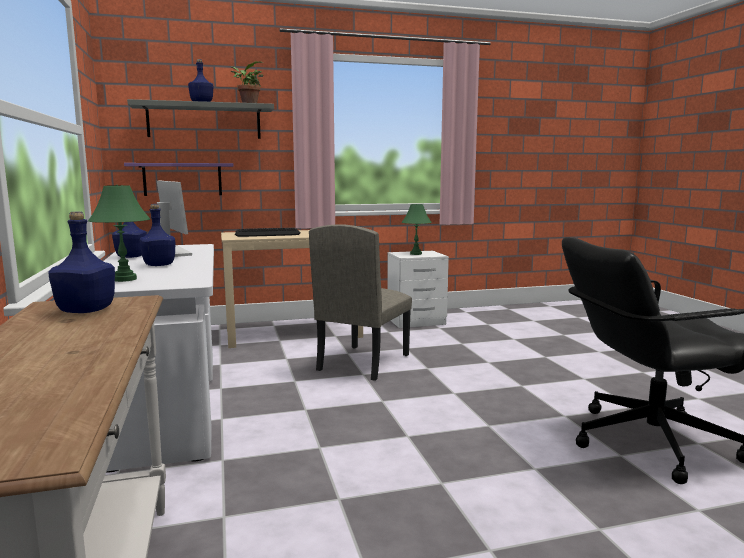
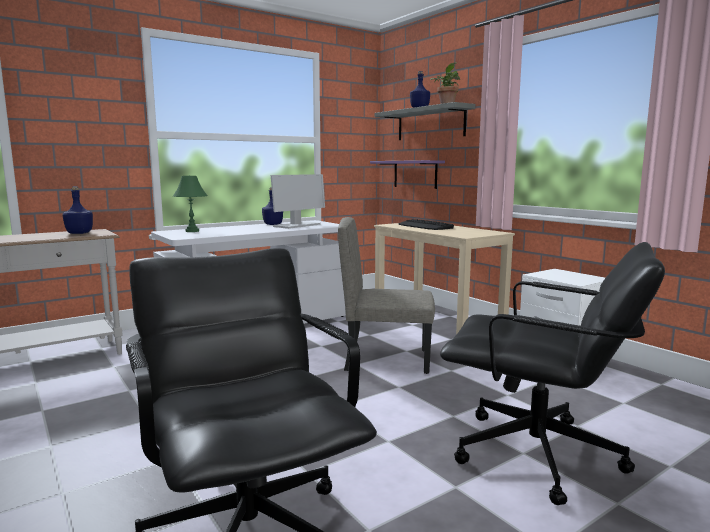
camera: 70 degrees right, 0 degrees up
blue bottle [140,204,175,266] -> none
green table lamp [402,204,432,255] -> none
none -> black office chair [440,242,665,505]

